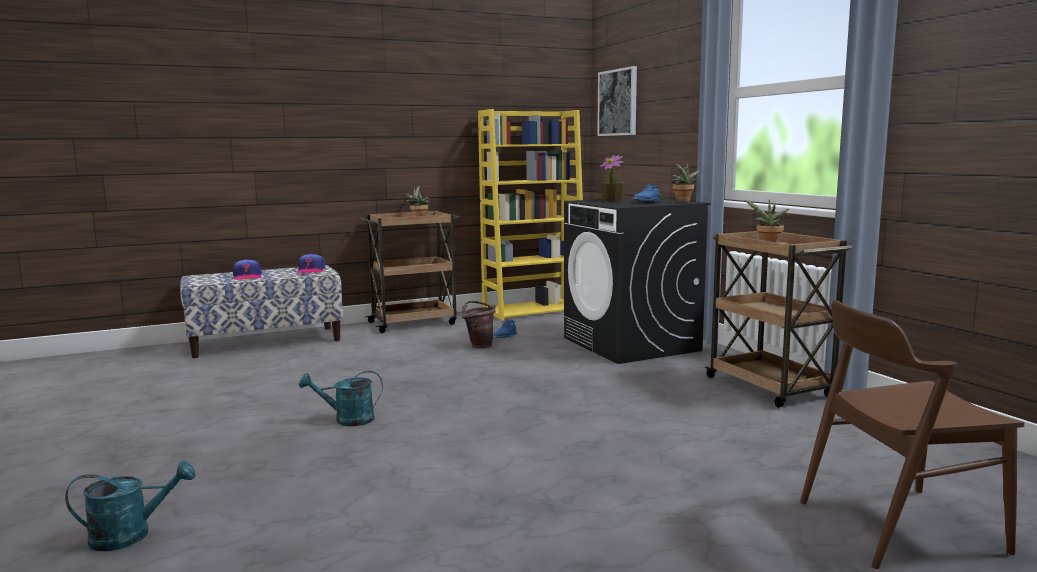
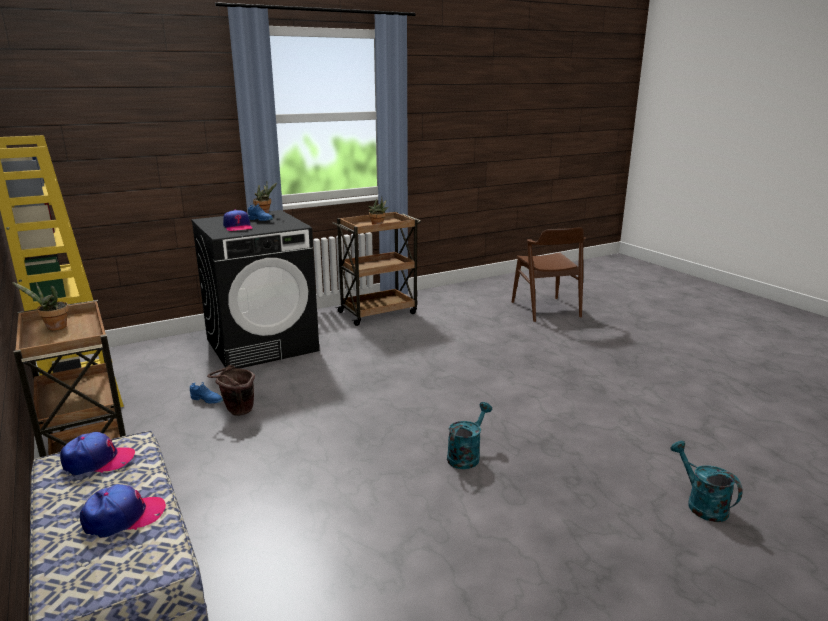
camera: 95 degrees left, 10 degrees up
turquoise watering can [299,371,383,426] -> turquoise watering can turned 135 degrees counterclockwise [447,402,492,469]
picture [597,66,637,136] -> none
potted plant [600,155,625,202] -> cap [223,209,252,231]

